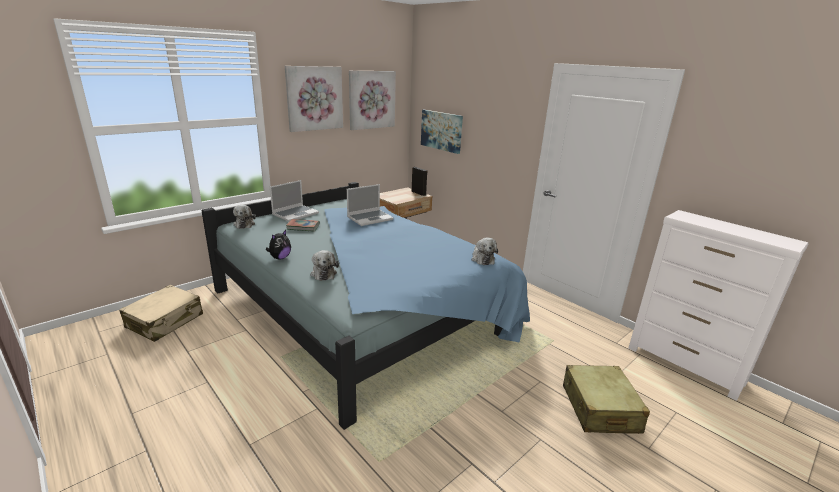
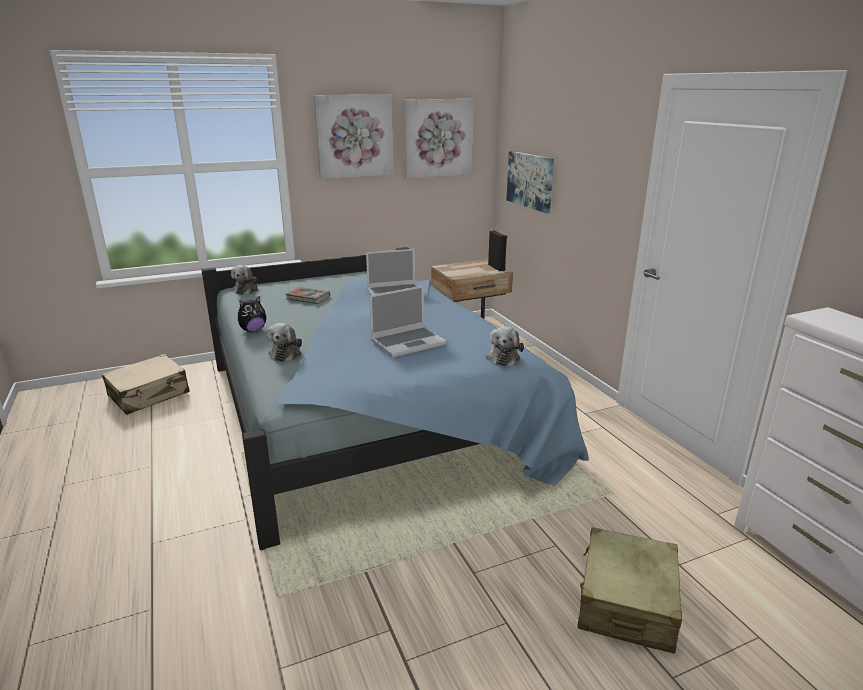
camera: 20 degrees right, 0 degrees up
laptop [270,180,319,222] -> laptop moved to [369,285,447,357]

